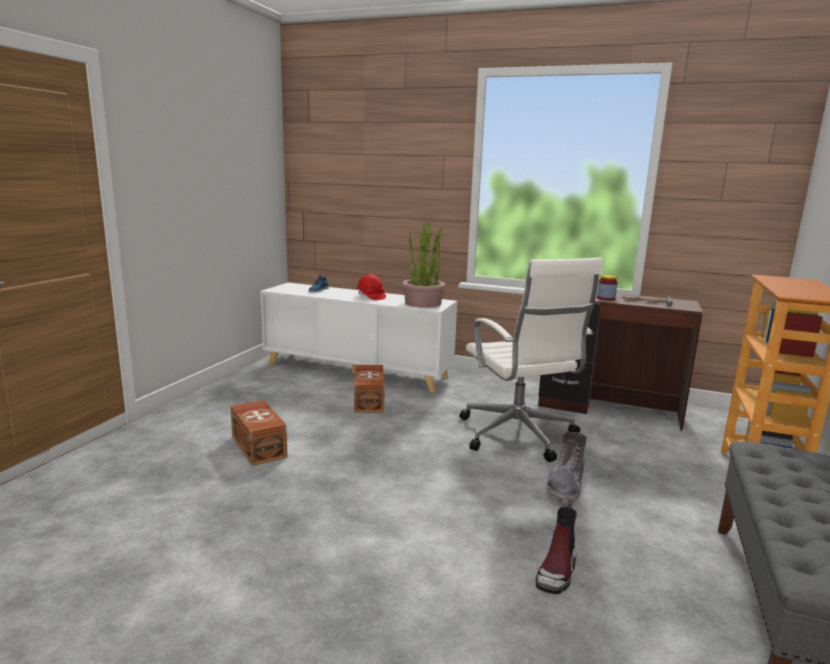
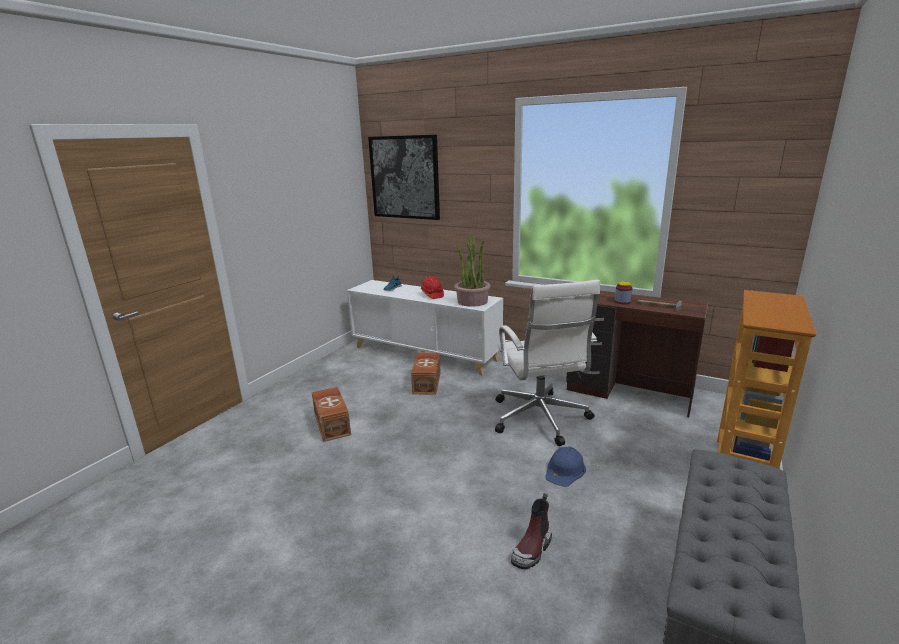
camera: 10 degrees right, 5 degrees up
grey boot [546,432,587,503] -> blue hard hat [545,447,586,487]
none -> picture [368,135,440,220]

